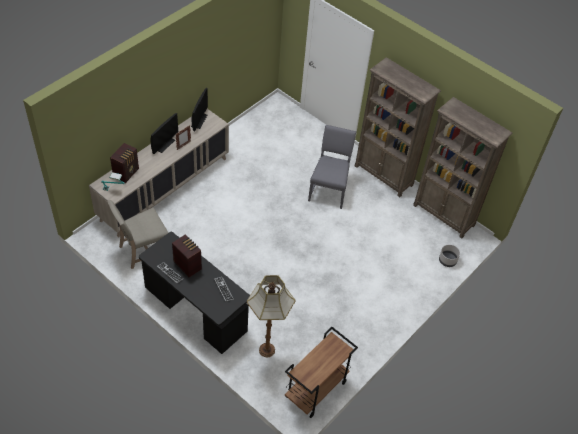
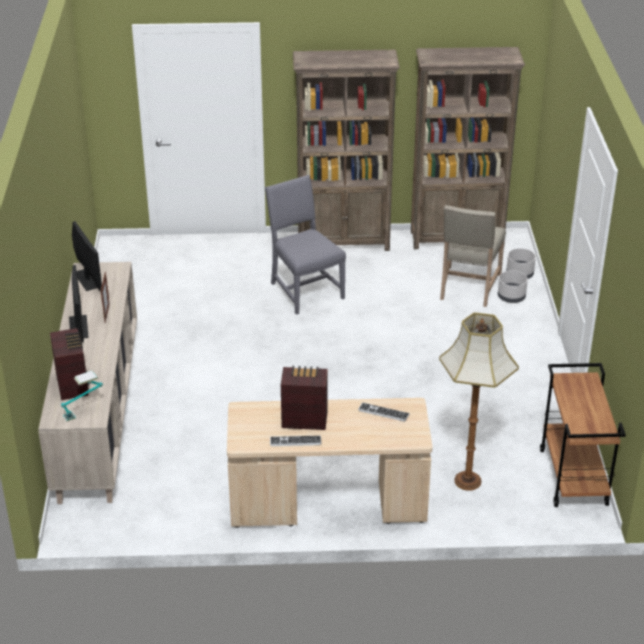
camera: 40 degrees left, 15 degrees down
beige chair [107,200,169,269] -> beige chair moved to [440,205,506,307]
black desk [139,232,250,354] -> beige desk [227,398,432,528]
none -> grey planter [498,270,528,303]

